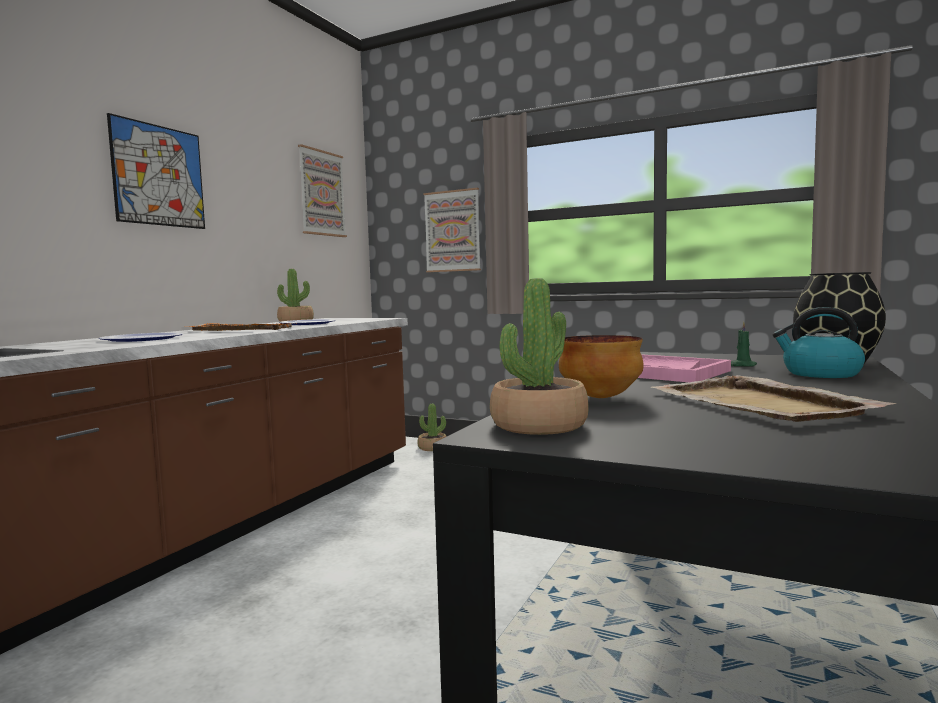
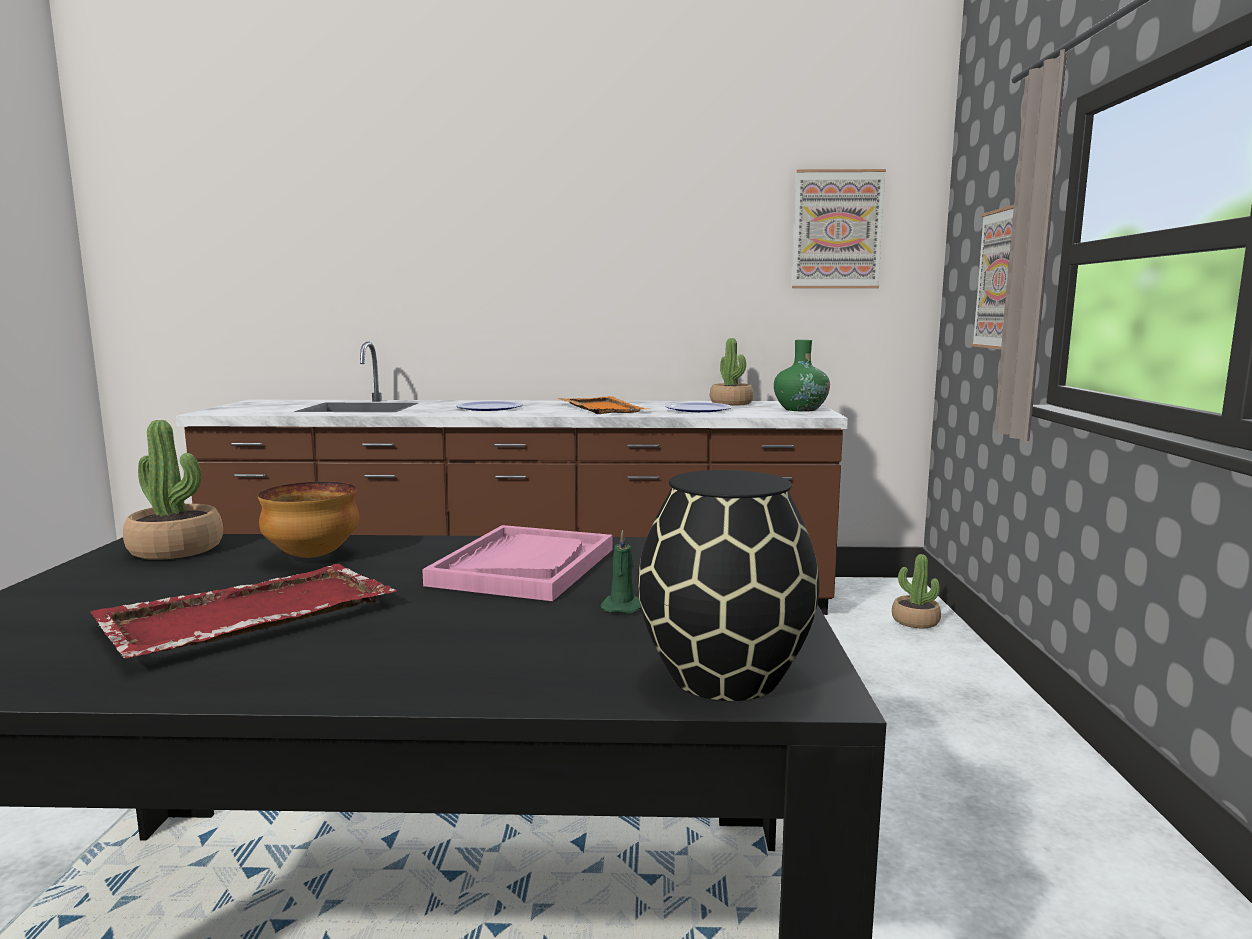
camera: 65 degrees right, 5 degrees up
picture [107,113,205,229] -> none
beige tray [650,375,897,422] -> red tray [90,564,396,658]
kettle [773,307,865,378] -> none
none -> green vase [774,340,830,411]

